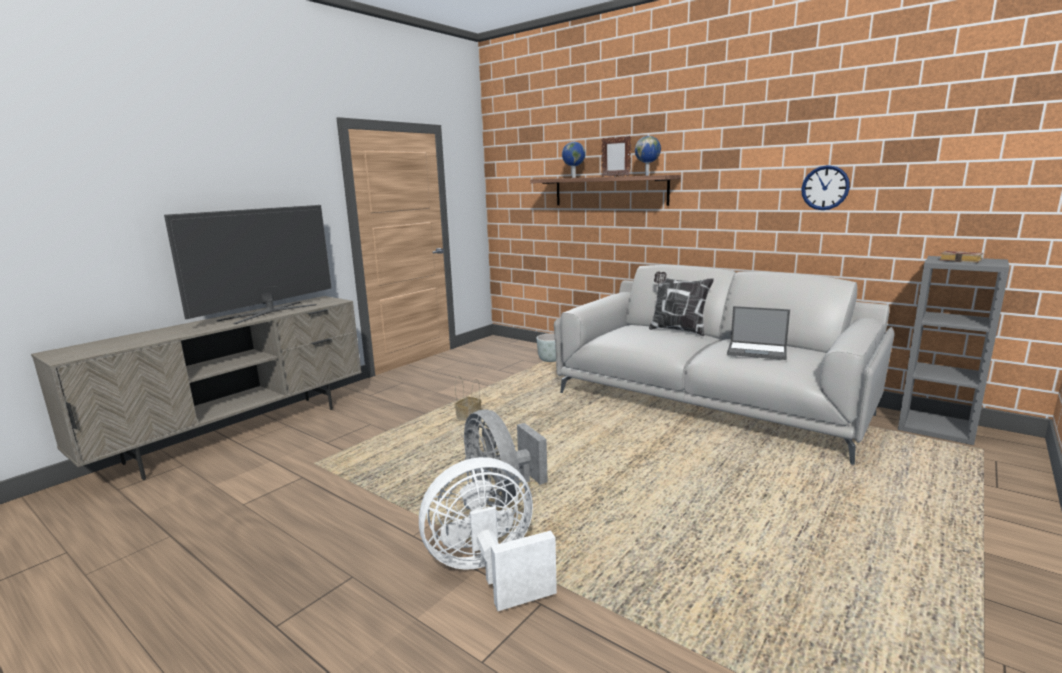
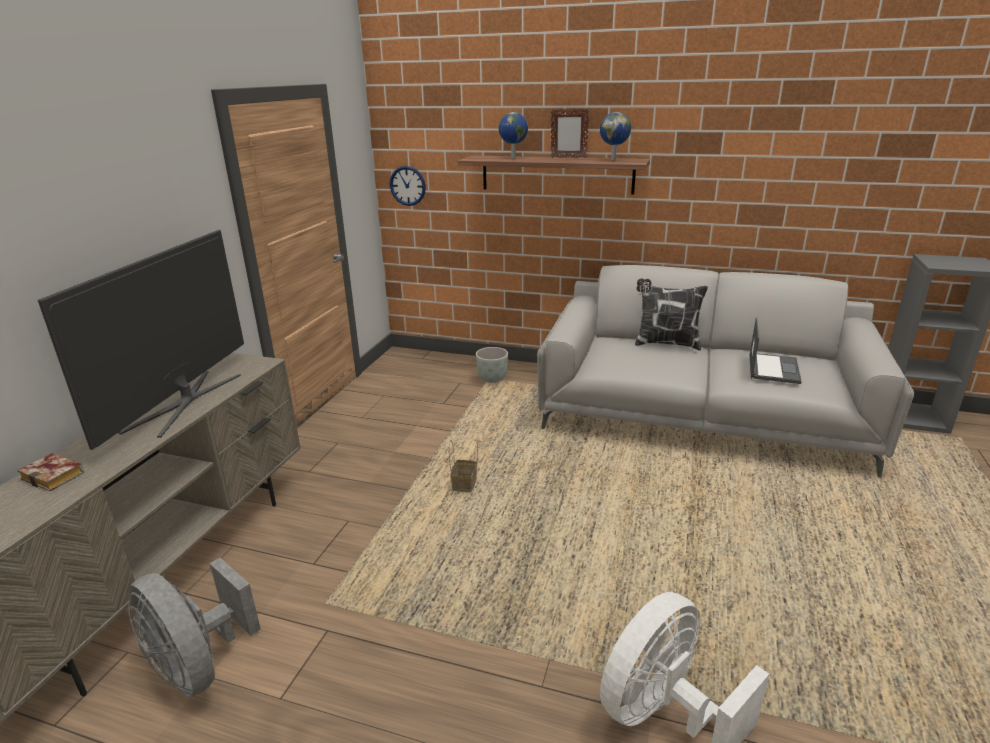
camera: 20 degrees left, 10 degrees up
grey fan [464,409,548,507] -> grey fan moved to [128,558,261,697]
laptop [727,306,790,360] -> laptop turned 75 degrees counterclockwise [750,317,802,384]
wall clock [801,165,850,210] -> wall clock moved to [390,166,426,206]
book [940,251,983,263] -> book moved to [17,453,84,491]

